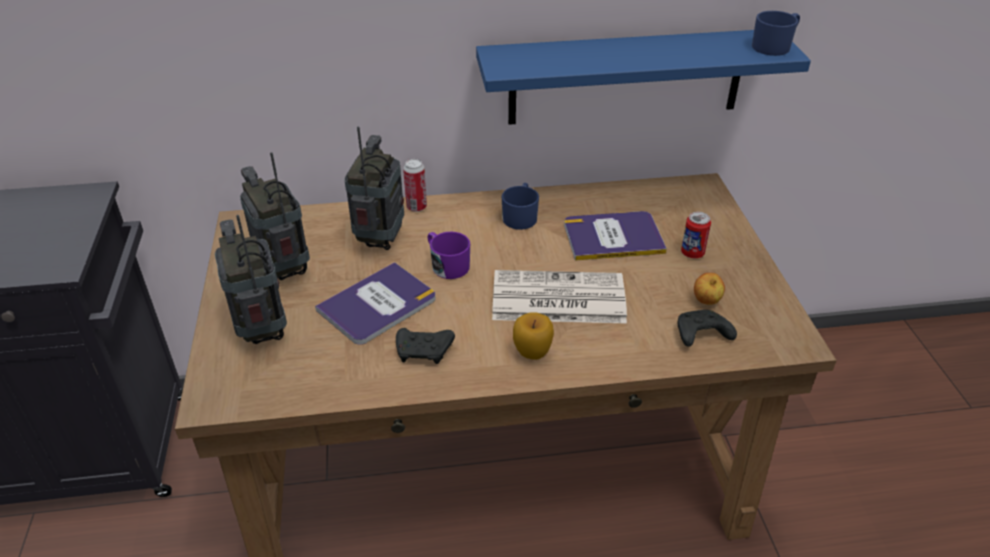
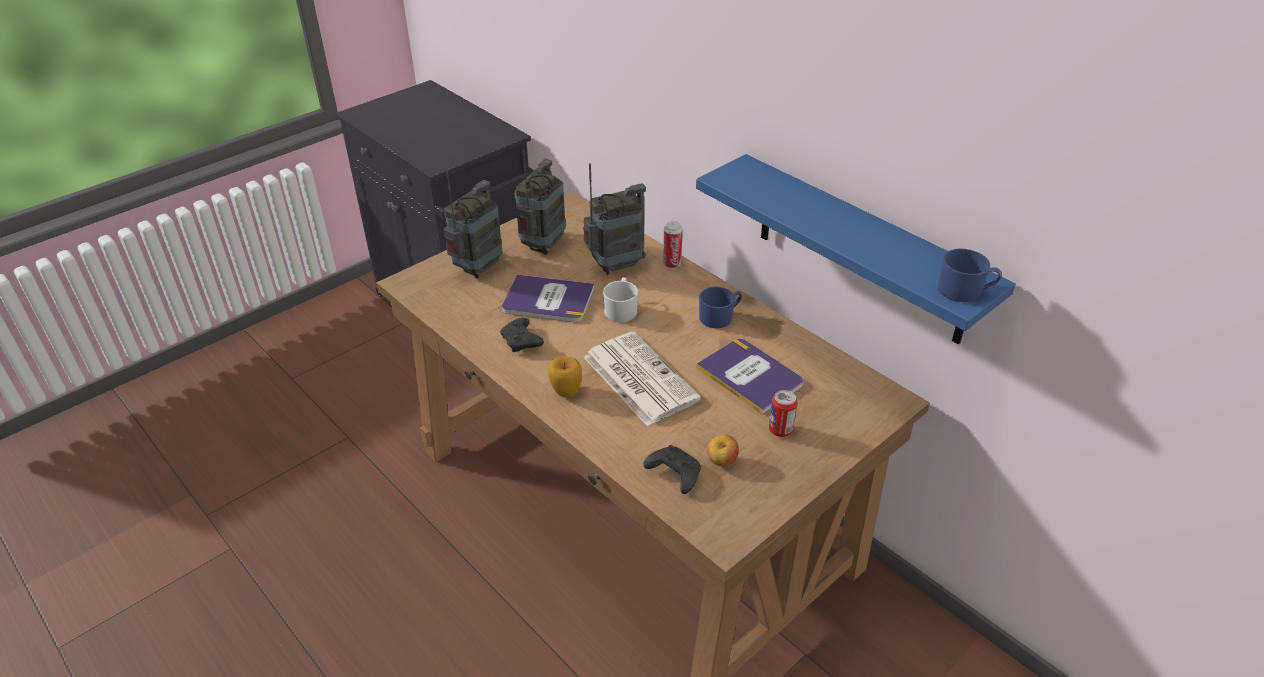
camera: 55 degrees right, 0 degrees up
purple mug [428,232,470,279] -> white mug [603,277,638,322]

